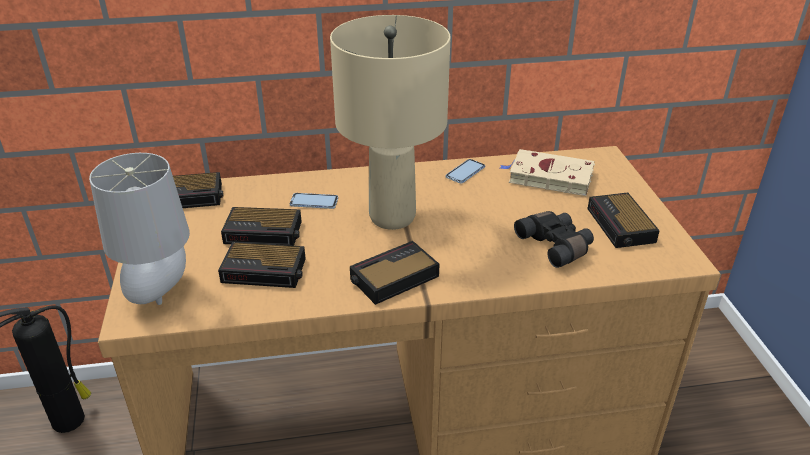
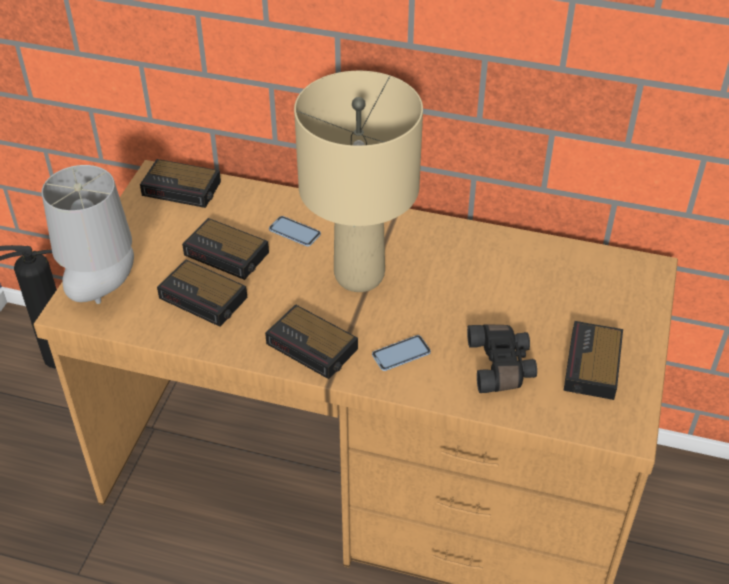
camera: 25 degrees right, 10 degrees up
alarm clock [350,241,439,305] -> alarm clock turned 135 degrees counterclockwise [265,304,358,379]
phone [446,159,485,183] -> phone moved to [372,335,431,371]
beige book [500,149,595,196] -> none

